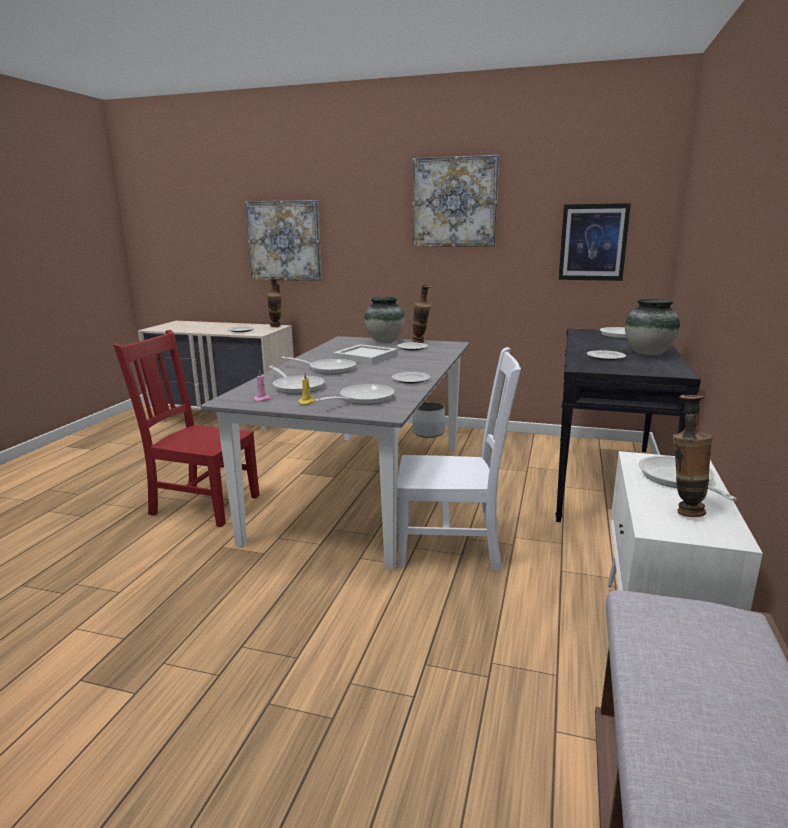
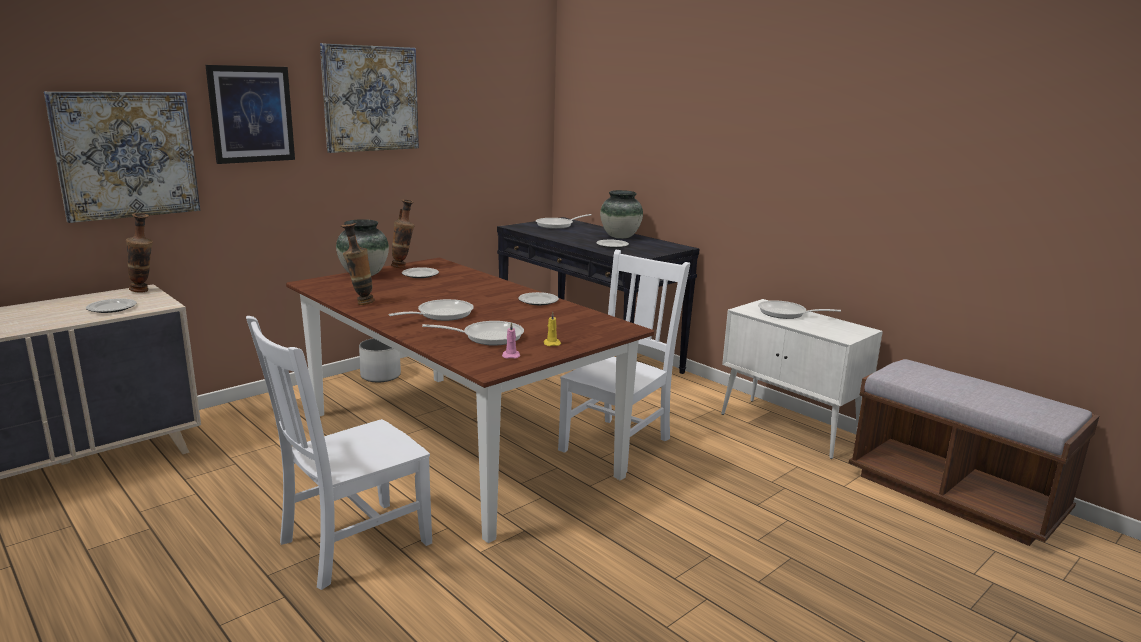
camera: 60 degrees left, 0 degrees up
red chair [113,330,260,527] -> white chair [246,316,432,590]
grey dining table [200,336,469,570] -> brown dining table [286,257,654,543]
frying pan [314,384,395,405] -> none
white tray [333,344,398,365] -> none
picture [558,203,631,281] -> picture moved to [206,65,295,164]
vase [673,395,713,517] -> vase moved to [341,223,375,305]

